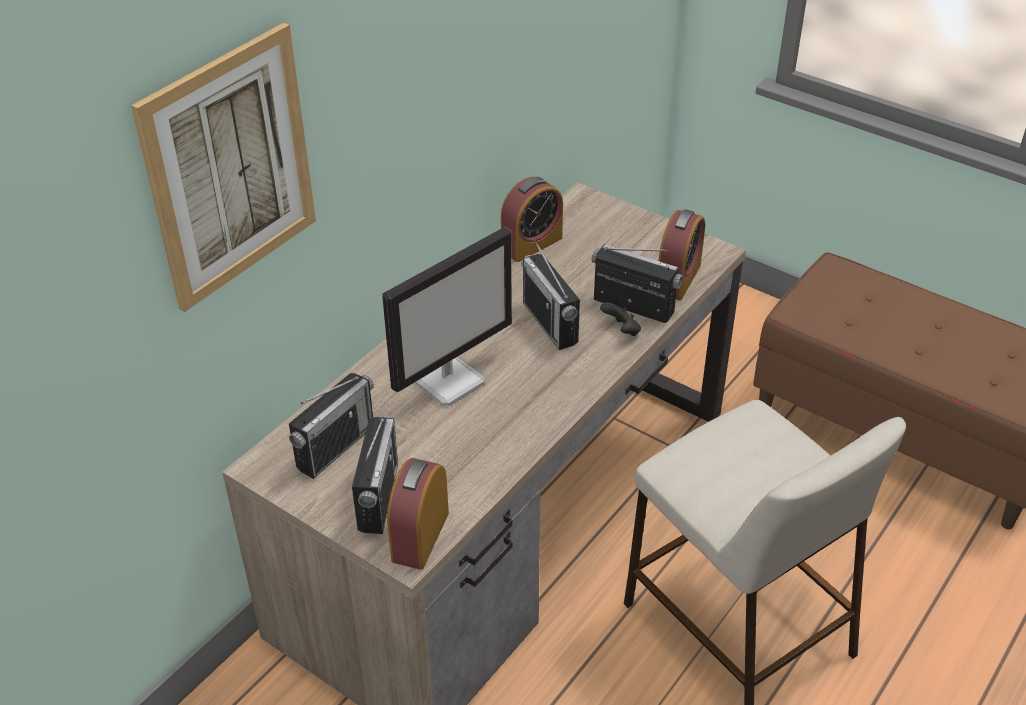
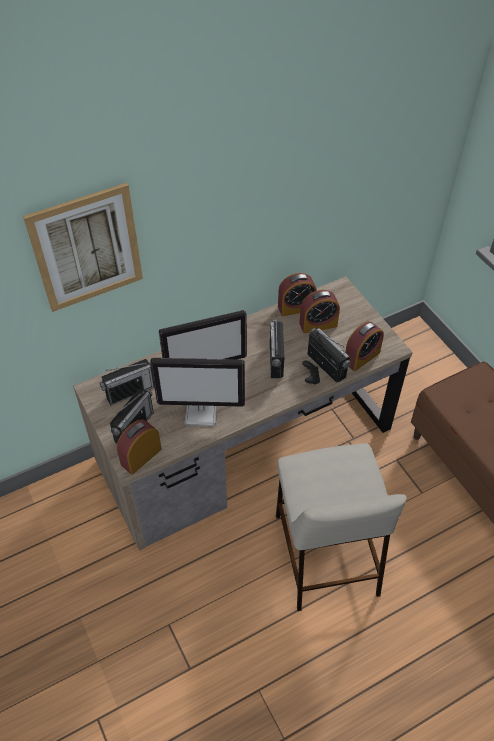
camera: 25 degrees right, 10 degrees up
none -> monitor [151,358,245,426]
none -> alarm clock [299,290,340,334]

